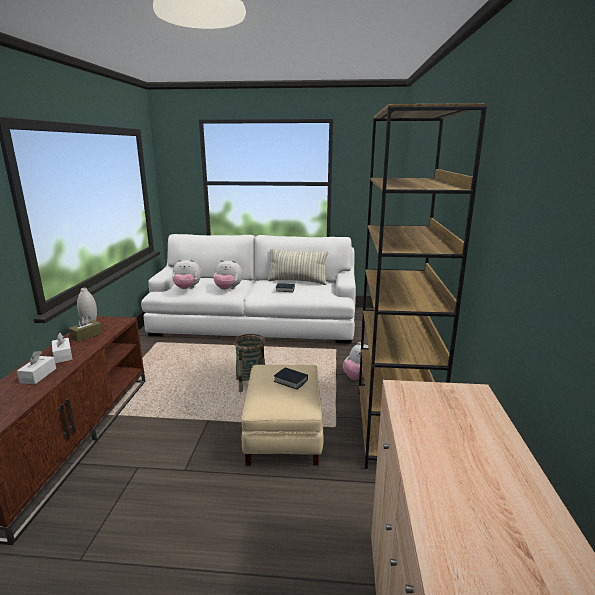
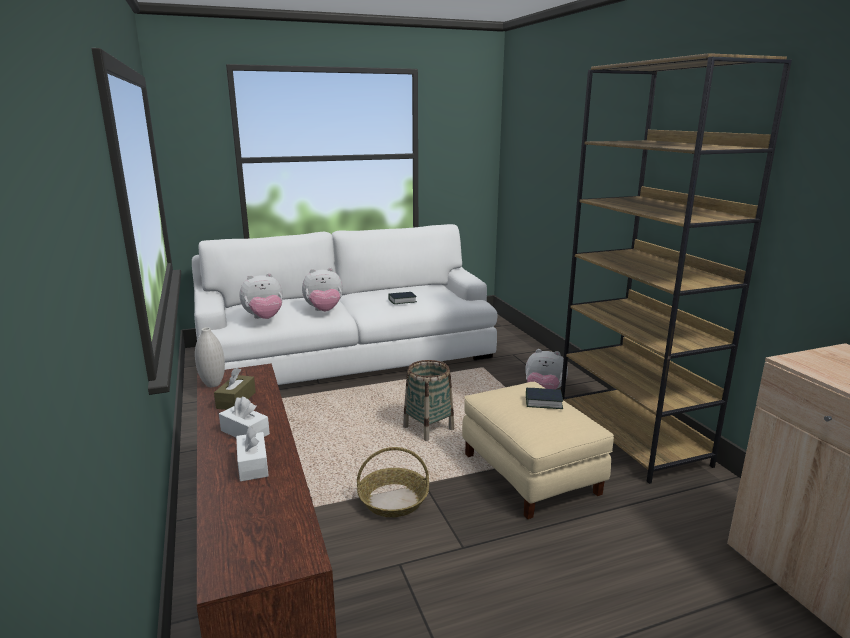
camera: 25 degrees left, 0 degrees up
pillow [268,248,329,285] -> none
none -> basket [357,447,429,517]

